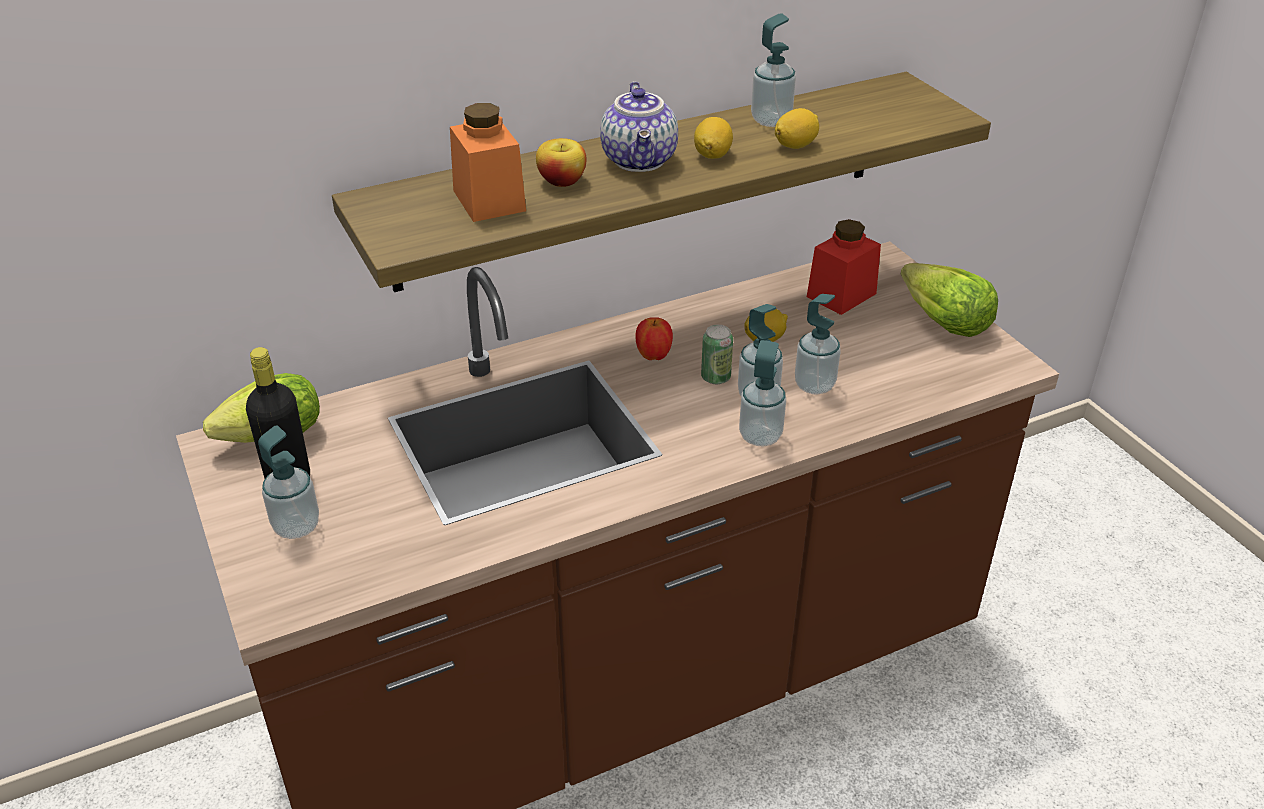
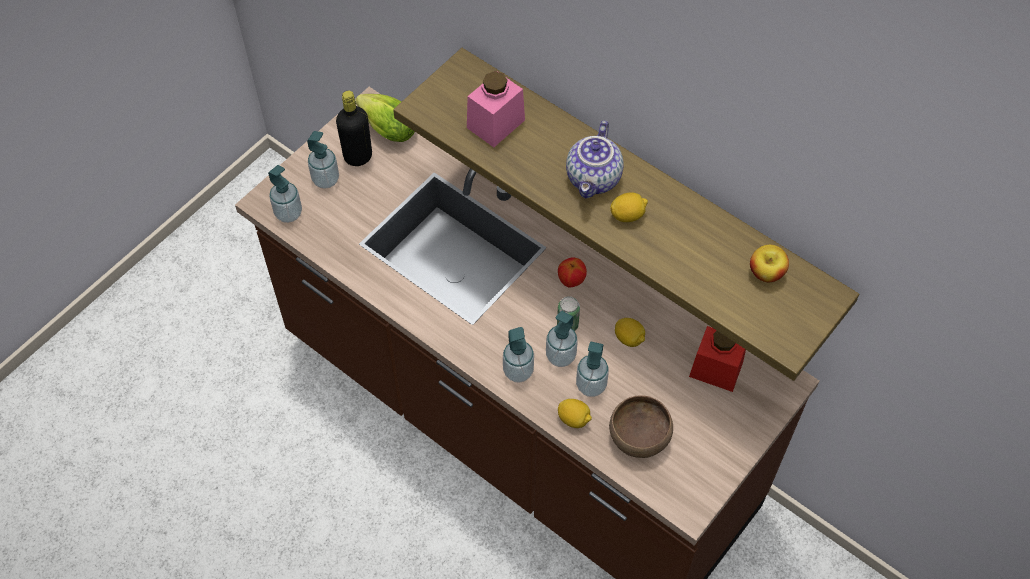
camera: 65 degrees right, 20 degrees up
orange jar [450,103,526,222] -> pink jar [467,71,525,147]
apple [536,138,587,187] -> apple moved to [750,245,789,282]
teapot [600,82,678,172] -> teapot turned 45 degrees counterclockwise [566,121,624,198]
soap dispenser [751,13,796,127] -> soap dispenser moved to [268,165,302,223]
lemon [775,108,819,149] -> lemon moved to [558,399,592,428]
lettuce [901,263,998,337] -> none
none -> brown bowl [609,395,673,458]

